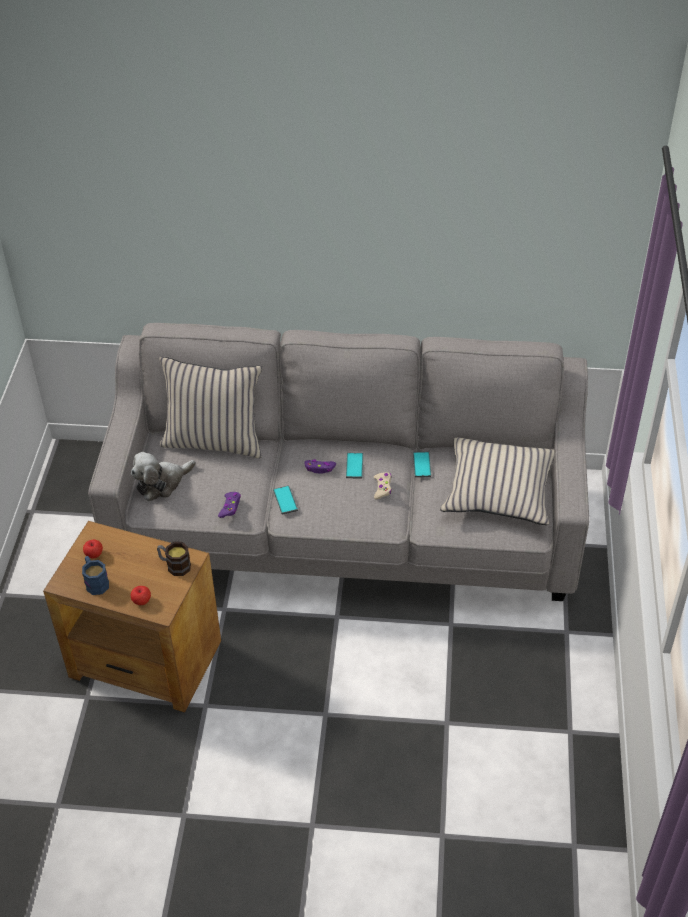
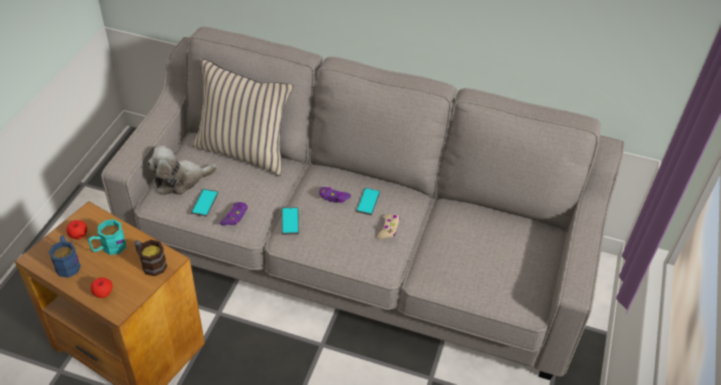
camera: 10 degrees right, 0 degrees up
phone [413,452,431,477] -> phone moved to [191,189,218,217]
beige pillow [440,438,554,525] -> none
none -> turquoise mug [88,219,126,255]

